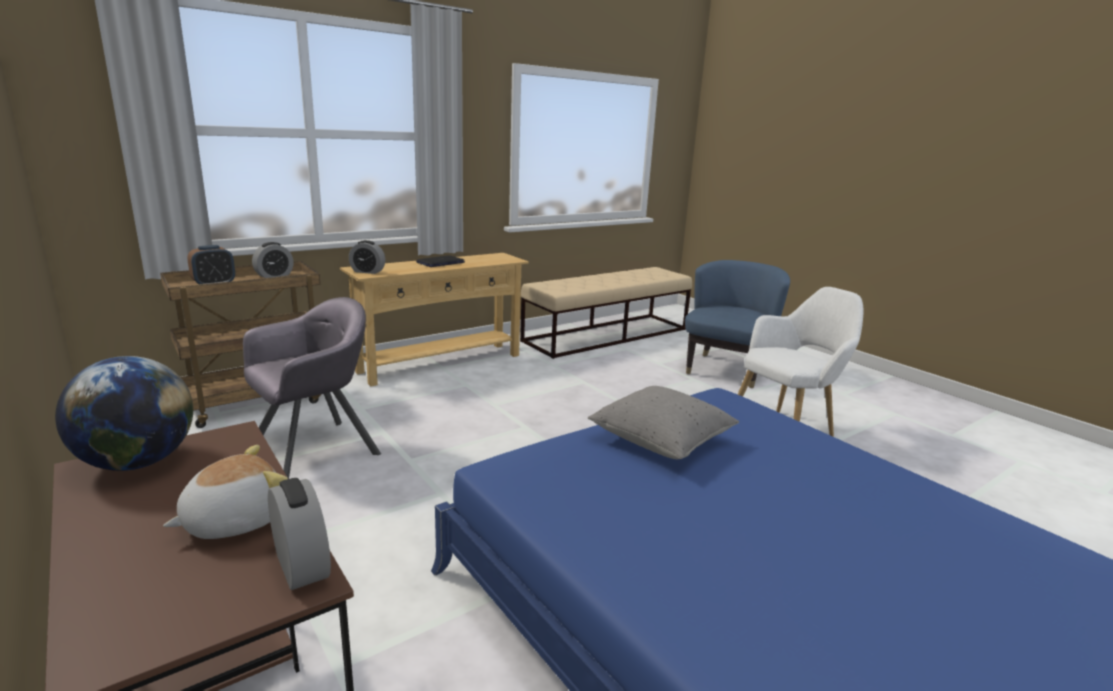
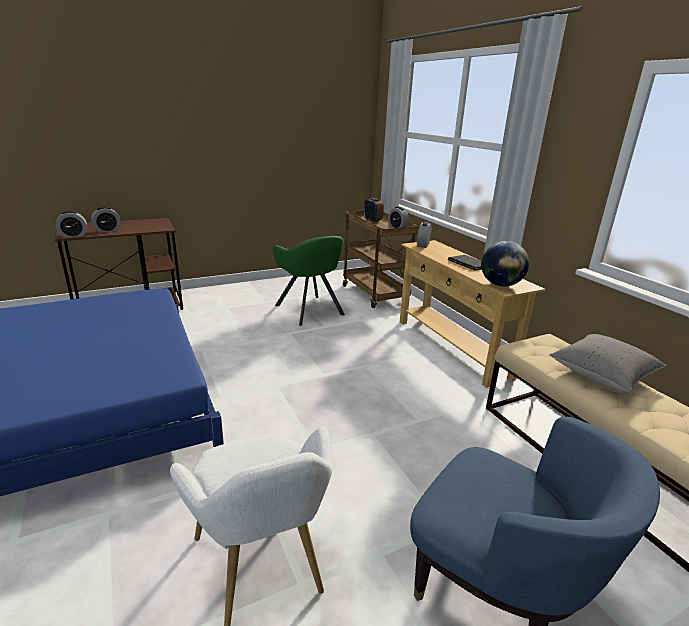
camera: 100 degrees right, 5 degrees up
globe [55,356,193,471] -> globe moved to [481,241,529,287]
plush toy [163,445,288,539] -> alarm clock [91,207,121,233]
grey armchair [243,297,381,479] -> green armchair [273,236,345,326]
grey pillow [588,386,739,459] -> grey pillow moved to [550,334,666,392]

